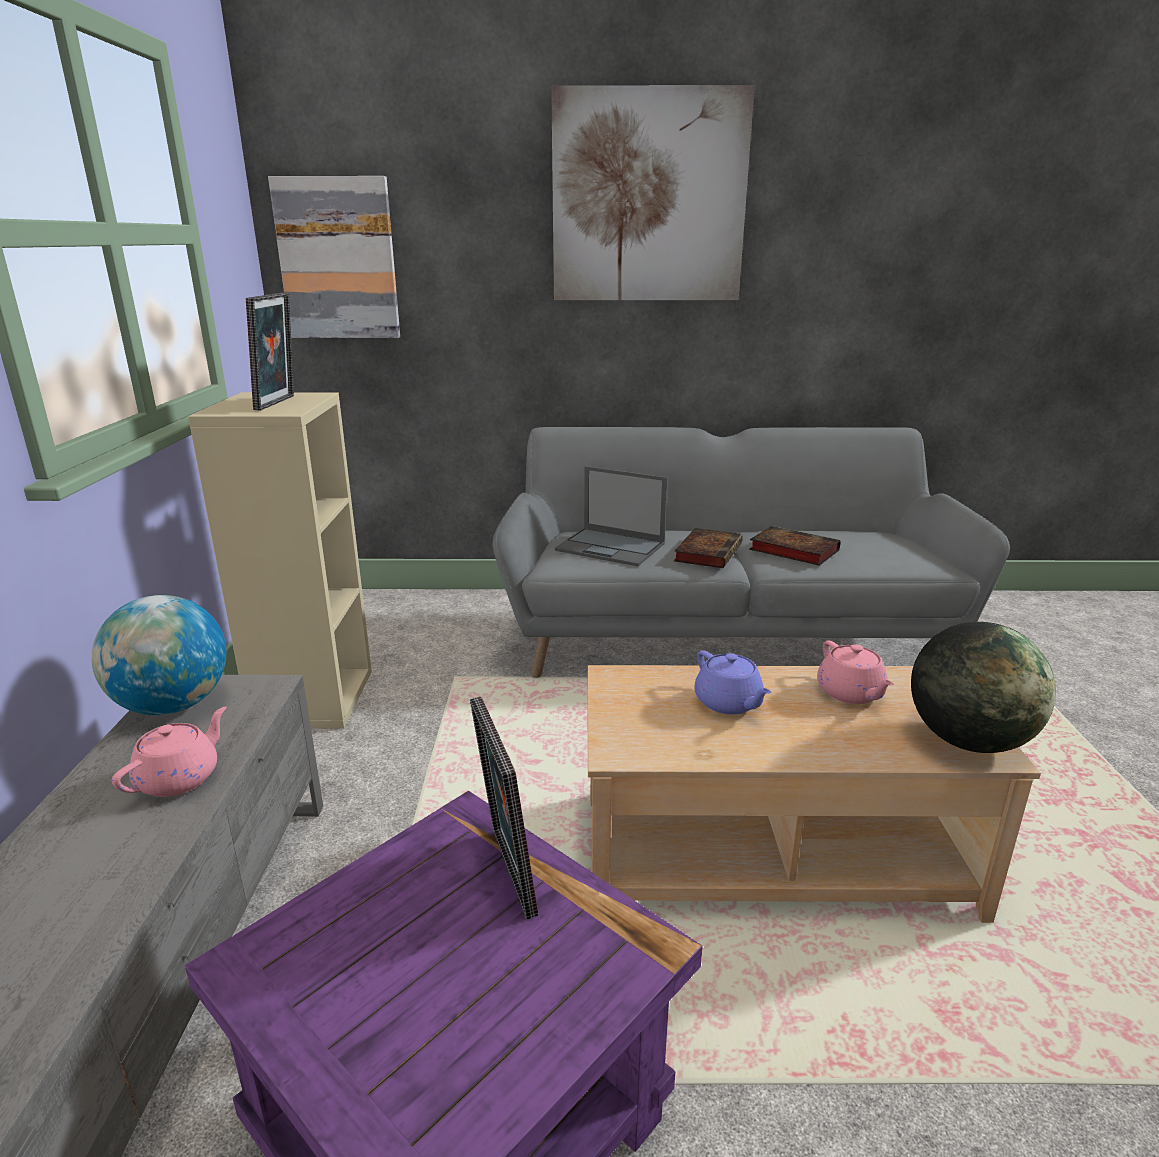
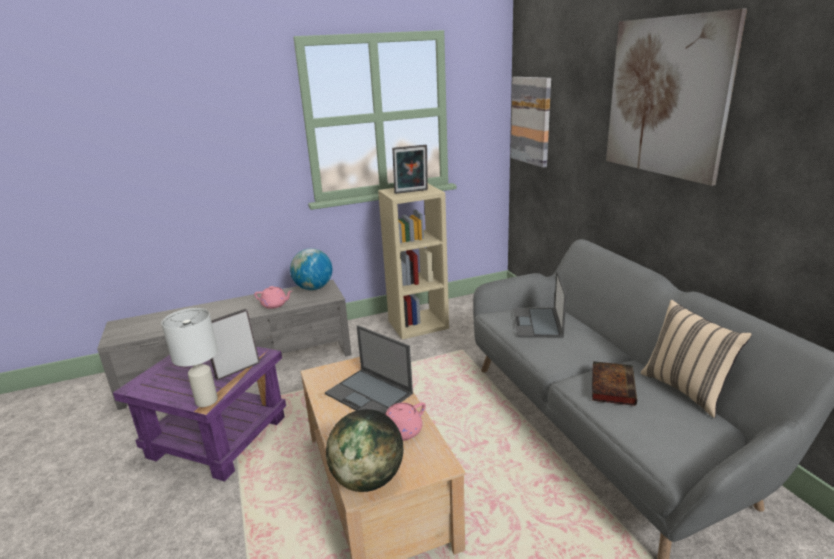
camera: 70 degrees right, 0 degrees up
book [674,528,743,568] -> none
purple teapot [694,650,771,715] -> laptop [325,325,413,414]
none -> white table lamp [161,308,218,407]
none -> beige pillow [641,300,752,418]

